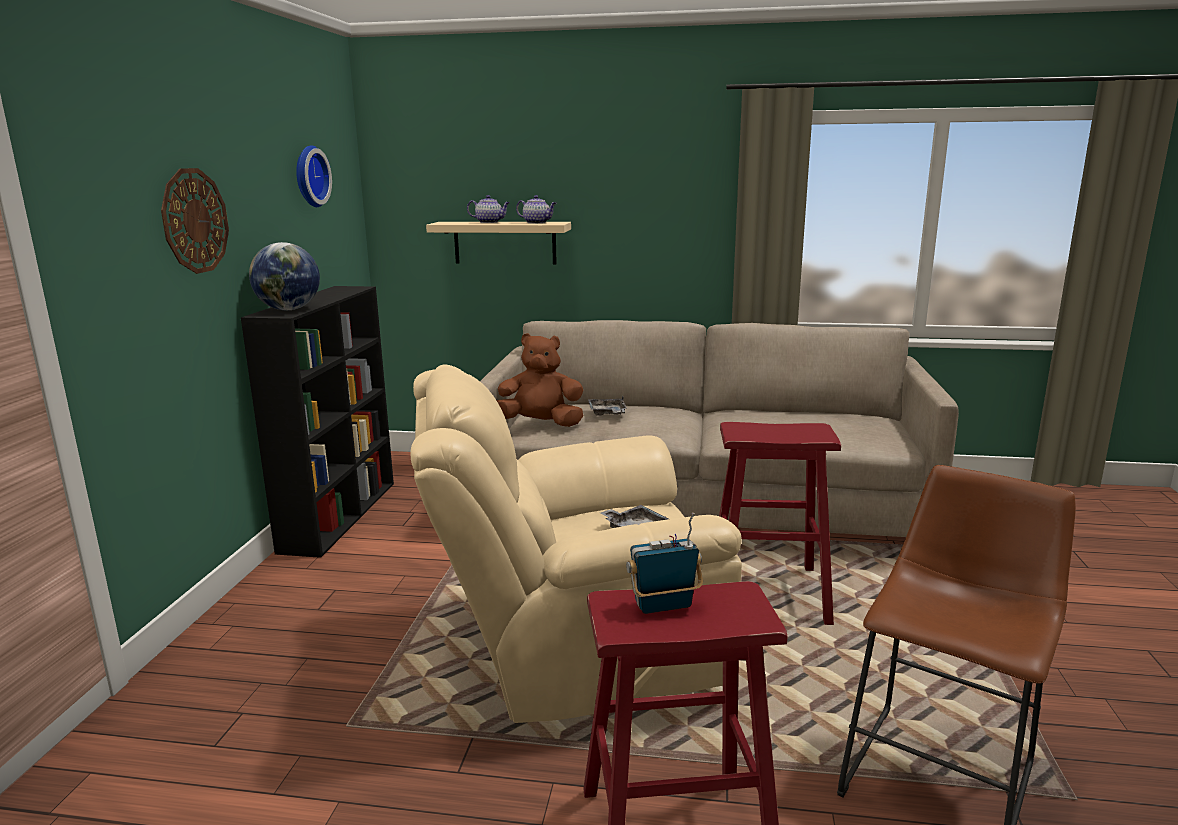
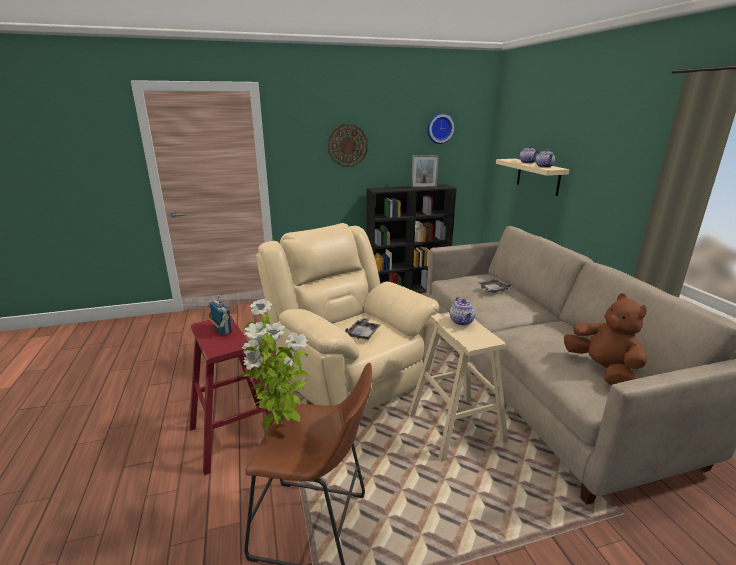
camera: 65 degrees right, 5 degrees up
globe [249,242,320,310] -> none
brown plush toy [497,333,583,427] -> brown plush toy moved to [564,293,648,385]
red stool [719,422,841,625] -> beige stool [408,312,508,462]
none -> potted plant [242,299,309,429]
none -> picture frame [411,155,439,188]
none -> teapot [450,297,476,325]

